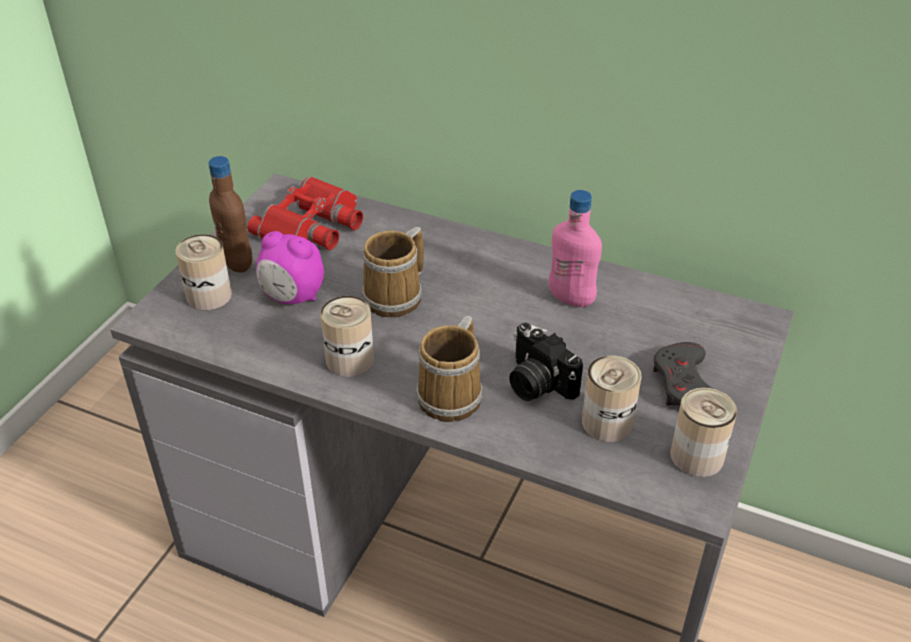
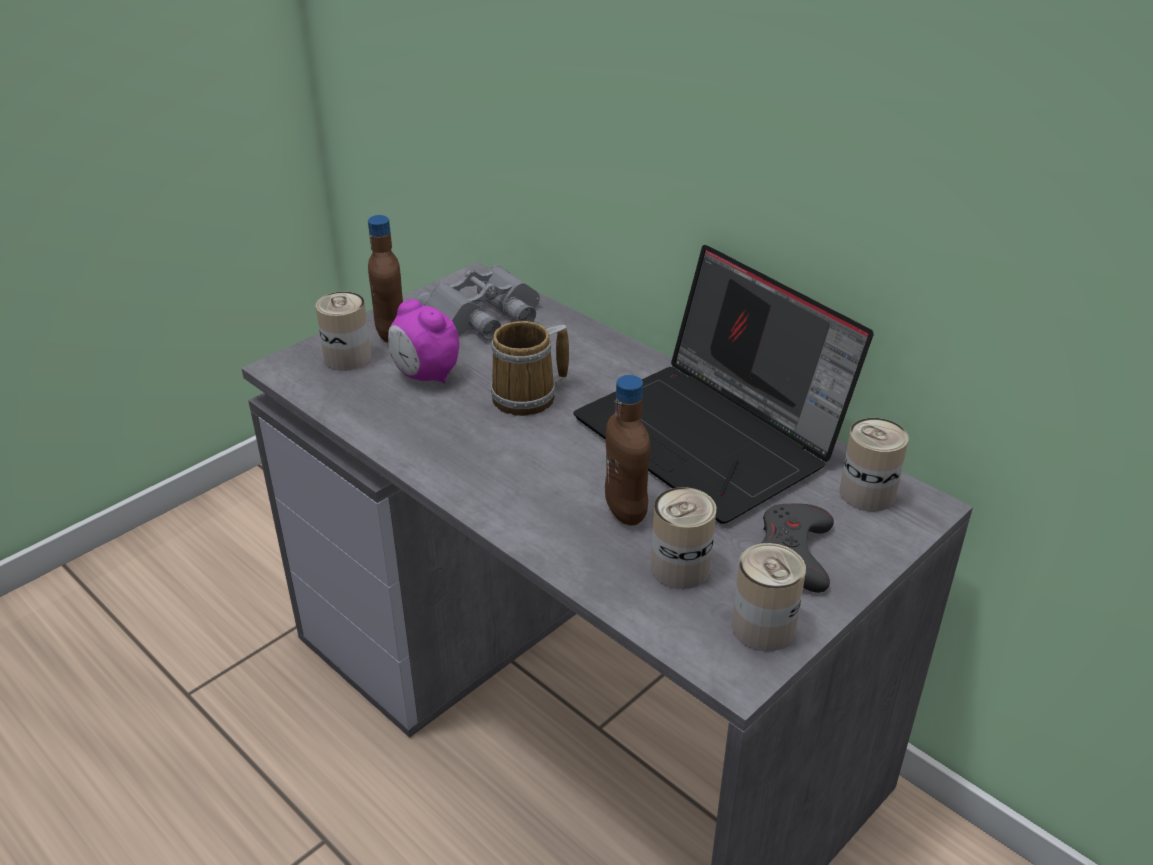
camera: 20 degrees right, 5 degrees down
red binoculars [247,176,363,250] -> grey binoculars [417,265,540,340]
can [320,296,374,377] -> can moved to [839,418,909,511]
mug [416,316,482,422] -> none
camera [509,322,583,401] -> brown bottle [605,375,650,526]
pink bottle [548,190,602,307] -> laptop [573,245,874,524]

